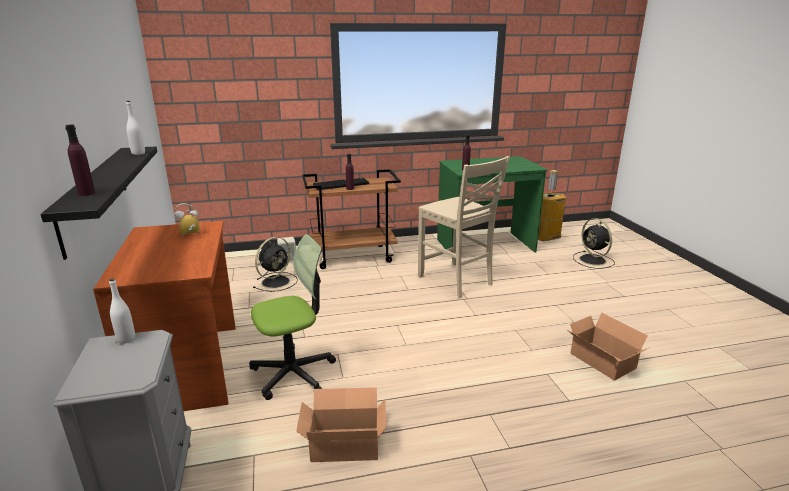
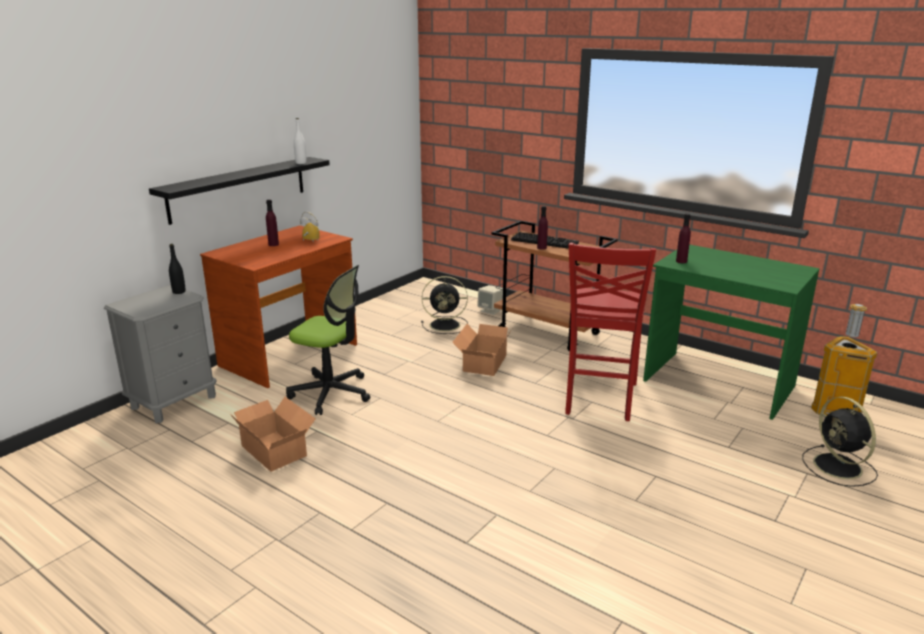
camera: 50 degrees right, 0 degrees up
purple bottle [65,124,95,196] -> purple bottle moved to [266,200,279,246]
white bottle [109,278,135,344] -> black bottle [169,244,186,294]
beige chair [418,156,510,298] -> red chair [565,243,656,421]
cardboard box [568,313,649,380] -> cardboard box moved to [452,324,513,376]
black fan [573,218,615,269] -> black fan turned 45 degrees counterclockwise [802,397,878,487]

